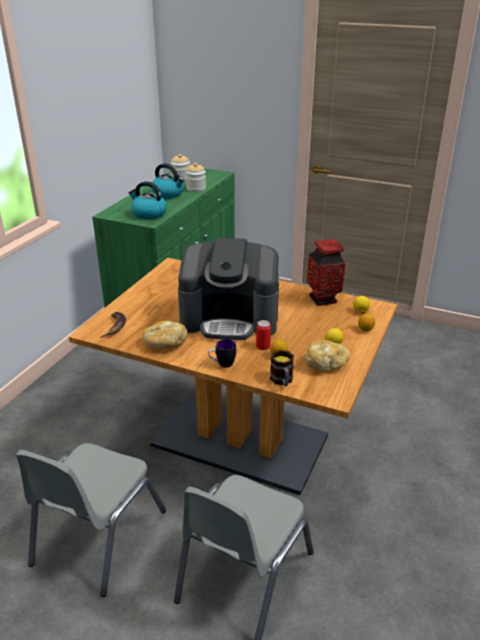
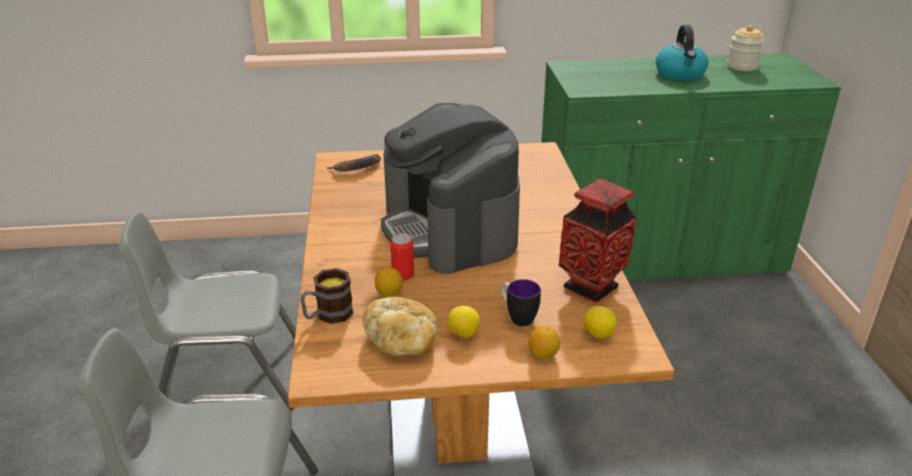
camera: 60 degrees right, 0 degrees up
kettle [128,181,167,219] -> none
bread [143,321,187,348] -> none
jar [186,163,206,192] -> none
mug [208,339,236,368] -> mug moved to [501,279,541,326]

